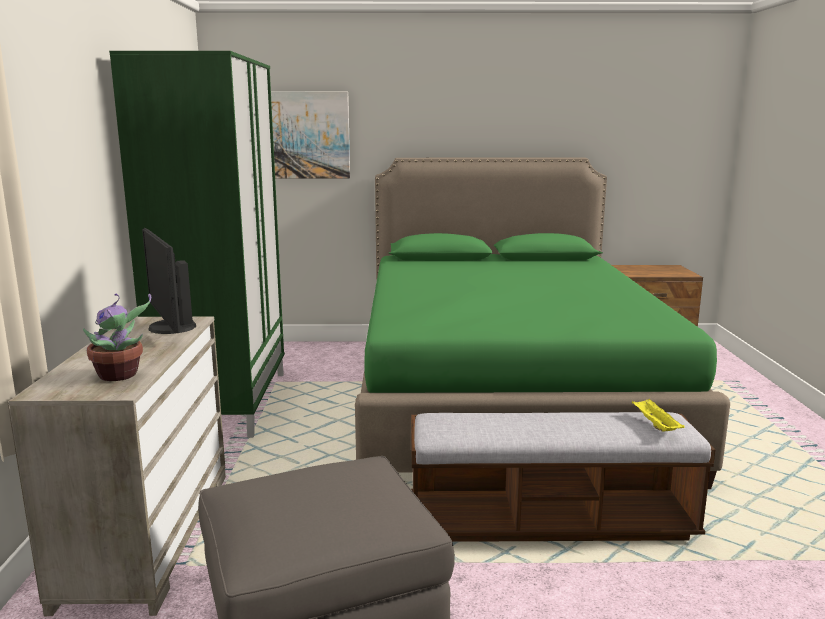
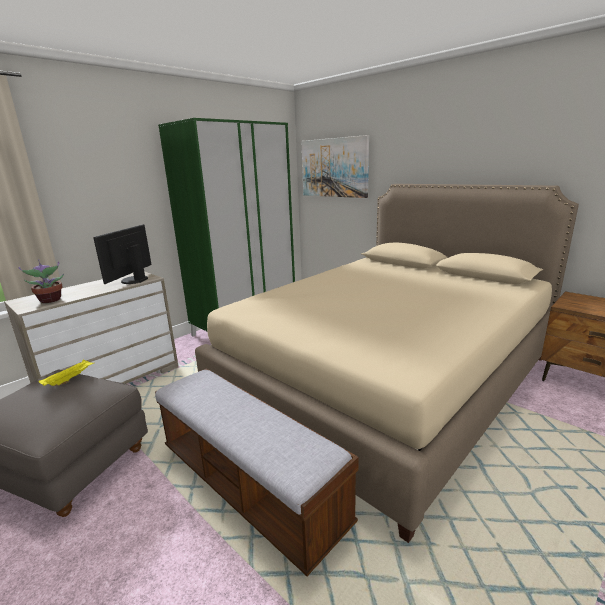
camera: 45 degrees right, 5 degrees up
green bed [355,158,730,489] -> beige bed [195,184,579,543]
yellow tray [632,398,685,431] -> yellow tray moved to [39,359,94,386]

